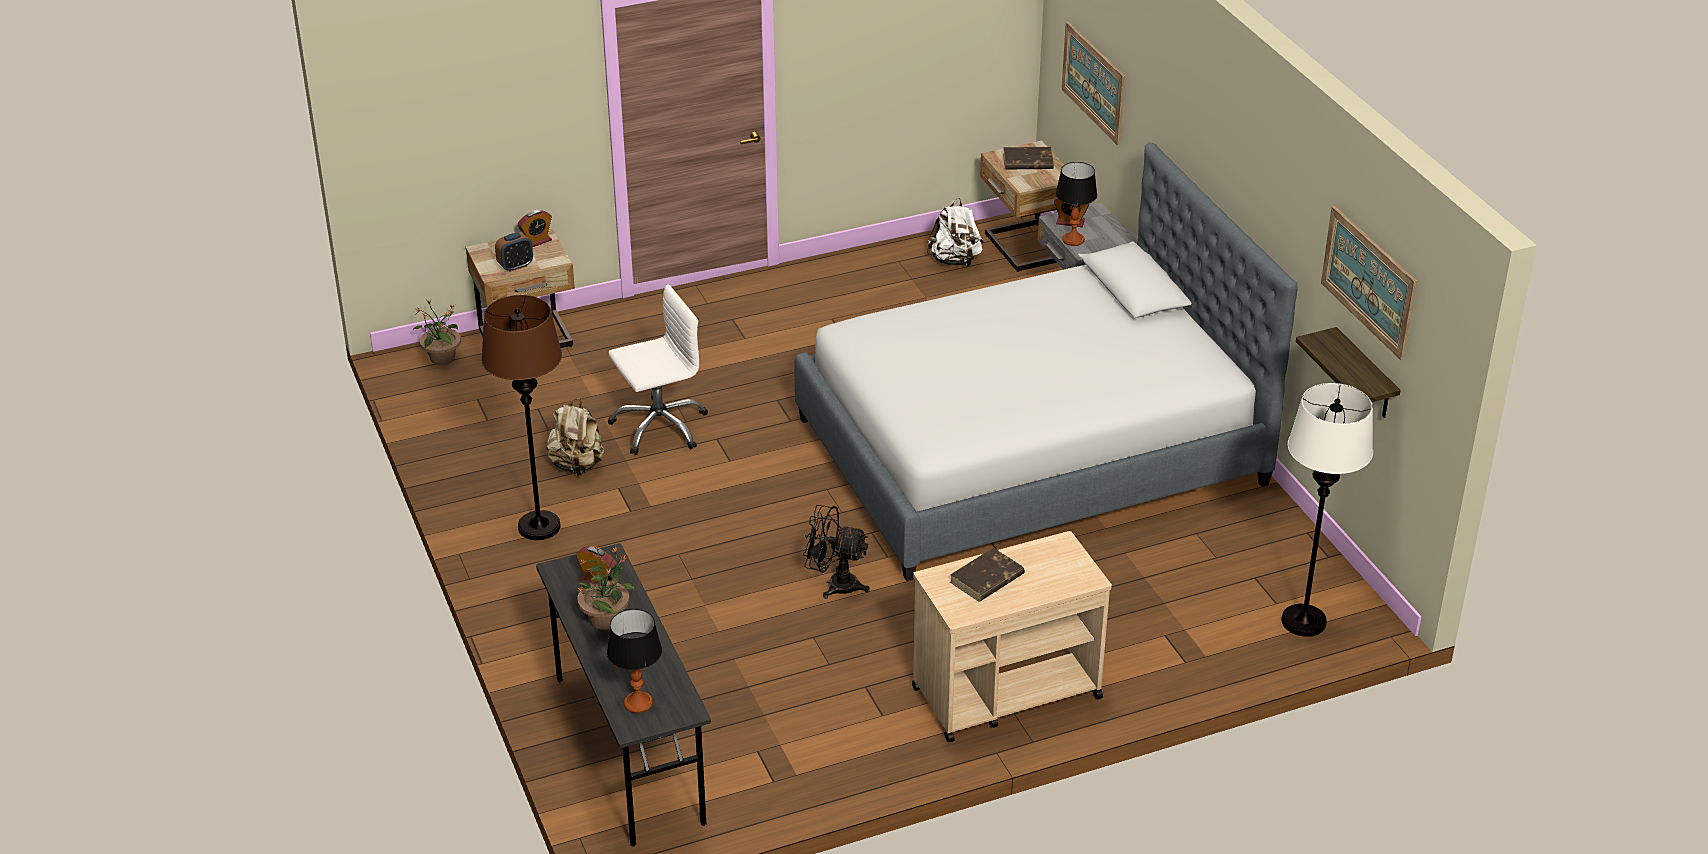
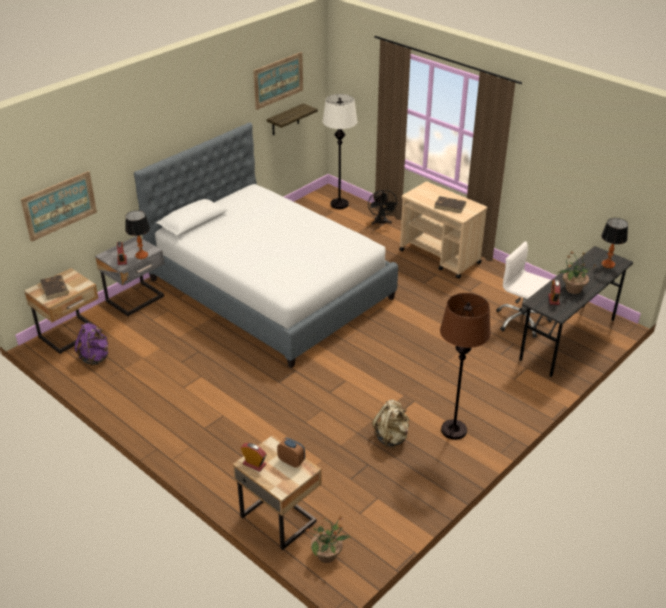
camera: 115 degrees left, 0 degrees up
white office chair [608,284,708,455] -> white office chair moved to [496,241,552,338]
black fan [803,505,870,599] -> black fan moved to [368,190,398,225]
white backpack [926,198,984,267] -> purple backpack [74,323,108,366]

